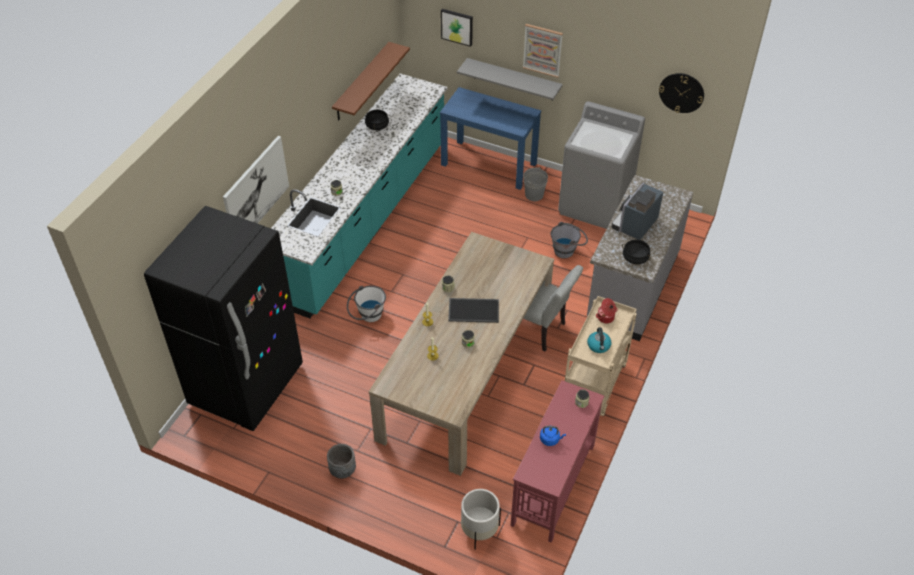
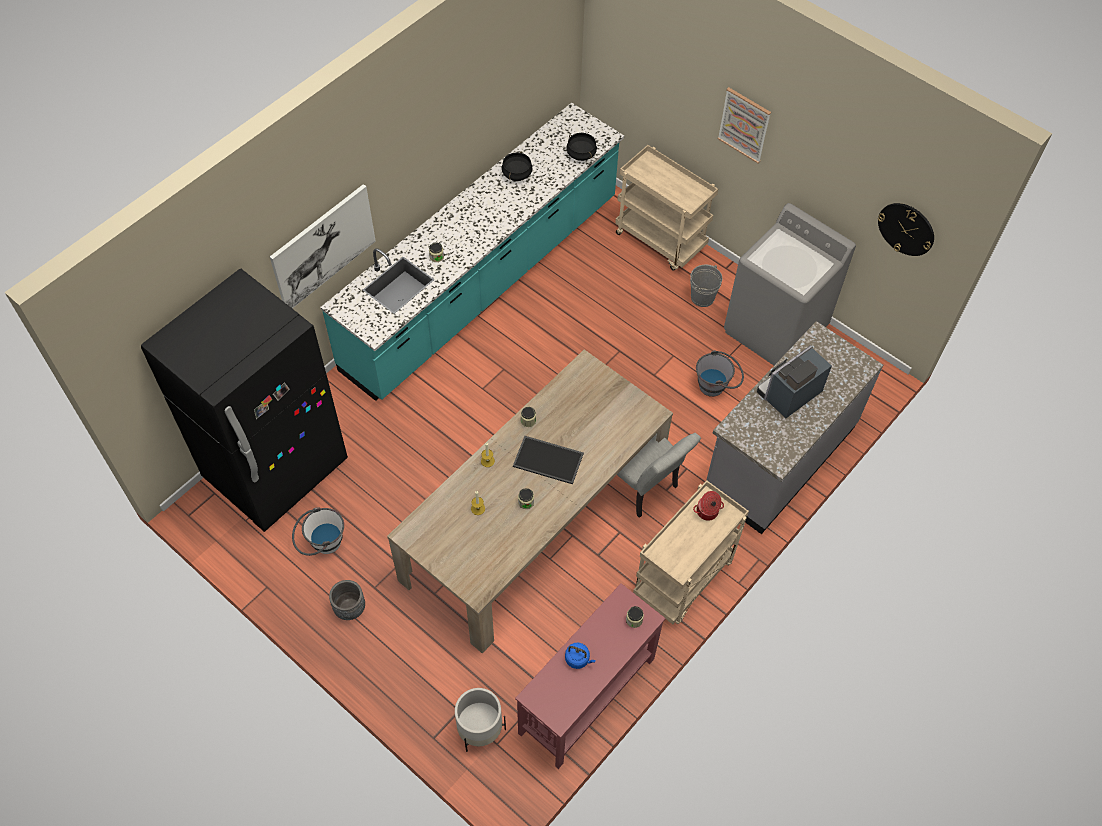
camera: 15 degrees right, 10 degrees up
brown shelf [332,42,410,121] -> none
white bucket [347,286,386,322] -> white bucket moved to [292,507,344,556]
blue console table [440,87,541,190] -> beige cart [615,145,718,271]
picture [441,9,473,47] -> none
grey shelf [457,58,563,100] -> none
kettle [587,327,611,353] -> none
black cooking pot [622,240,651,264] -> black cooking pot moved to [566,133,597,161]

